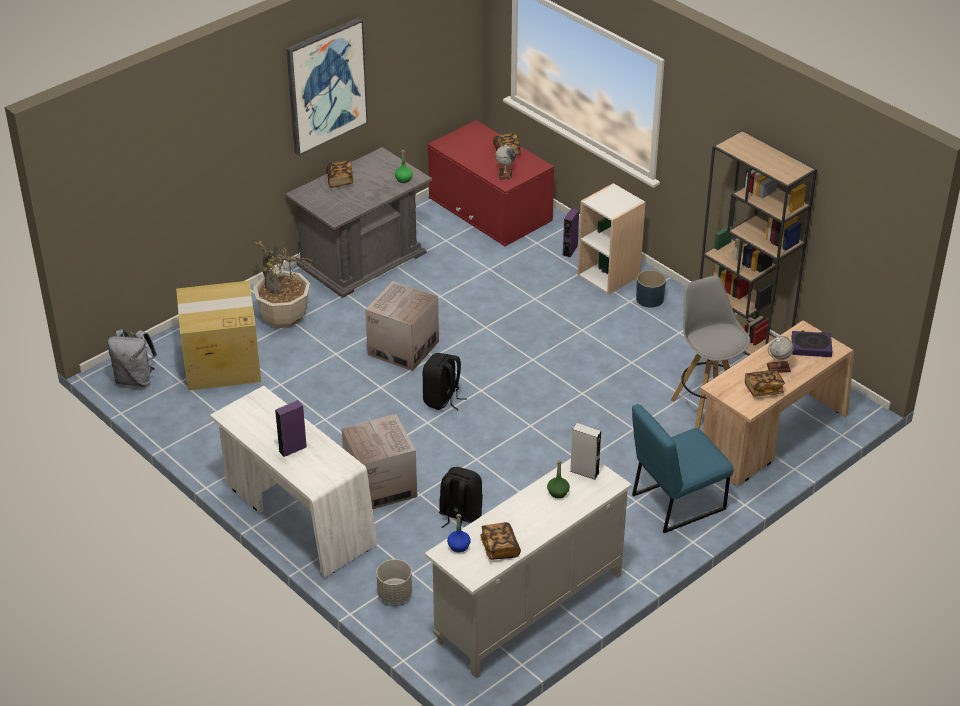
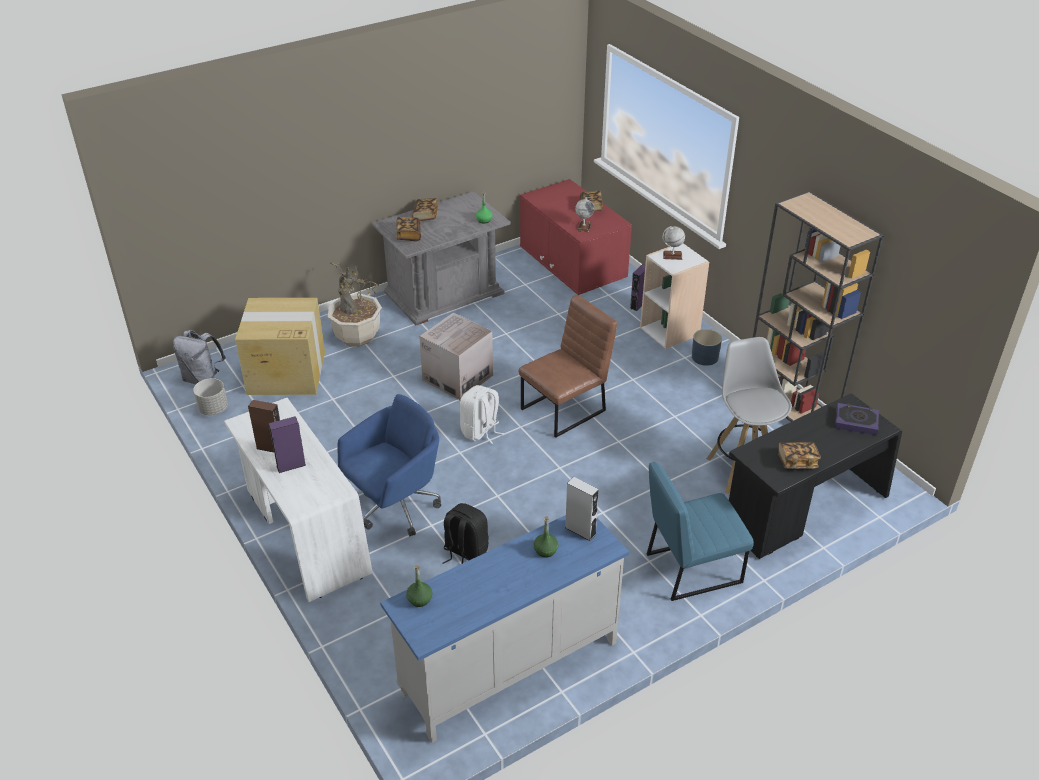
camera: 10 degrees right, 0 degrees up
picture [286,18,368,156] -> none
cardboard box [342,414,417,509] -> blue office chair [337,394,441,536]
grey planter [376,559,412,604] -> grey planter moved to [193,378,228,415]
black backpack [423,353,466,410] -> white backpack [460,385,504,444]
white dresser [425,459,632,679] -> blue dresser [380,515,629,743]
blue bottle [447,514,471,552] -> green bottle [406,565,432,607]
book [480,522,521,560] -> book moved to [396,217,421,241]
beige desk [700,321,854,486] -> black desk [729,393,902,559]
globe [767,336,794,373] -> globe moved to [663,226,685,260]
none -> brown speaker [248,400,280,452]
none -> brown chair [519,295,617,438]

